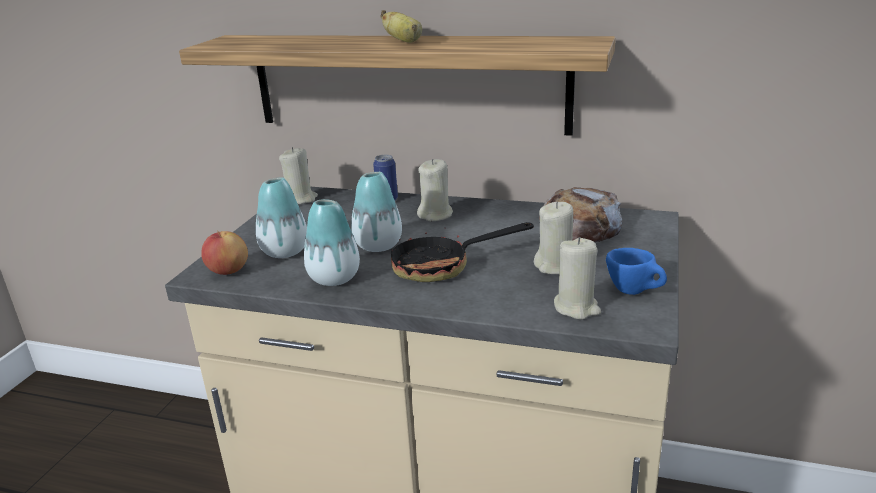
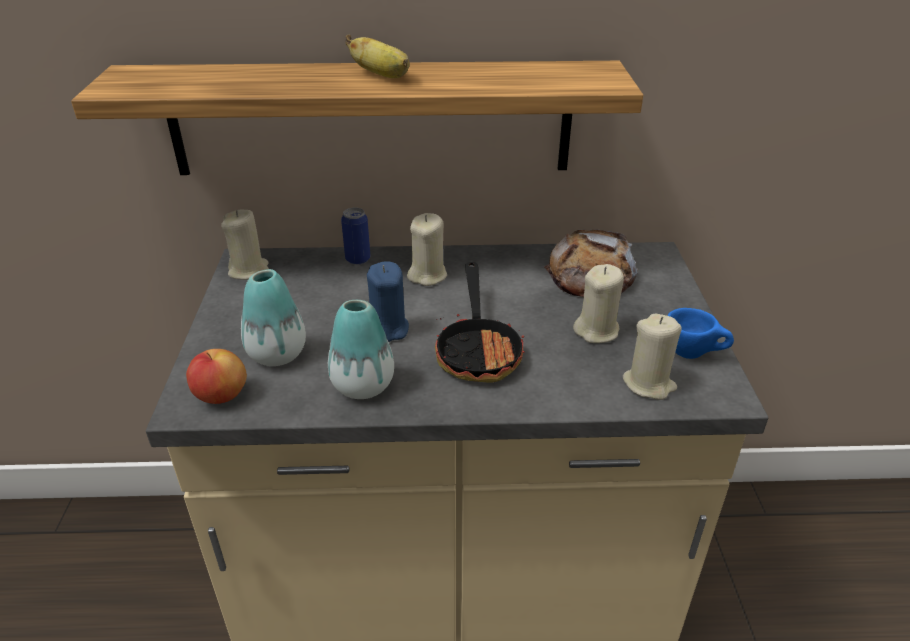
camera: 20 degrees left, 10 degrees up
vase [351,172,402,252] -> blue candle [367,261,409,342]
frying pan [391,222,534,282] -> frying pan turned 60 degrees counterclockwise [435,262,525,383]

